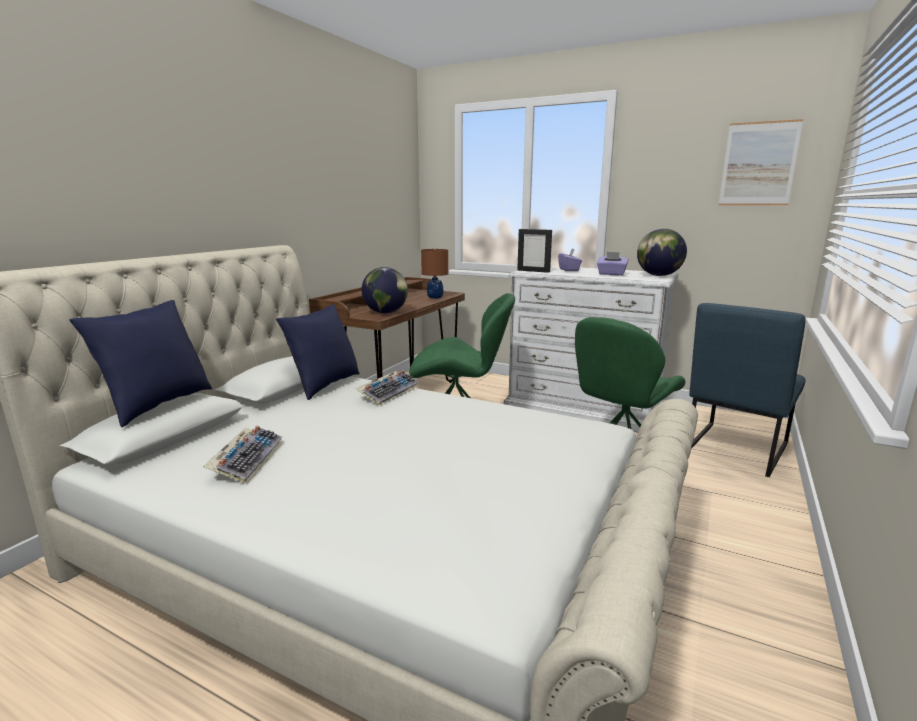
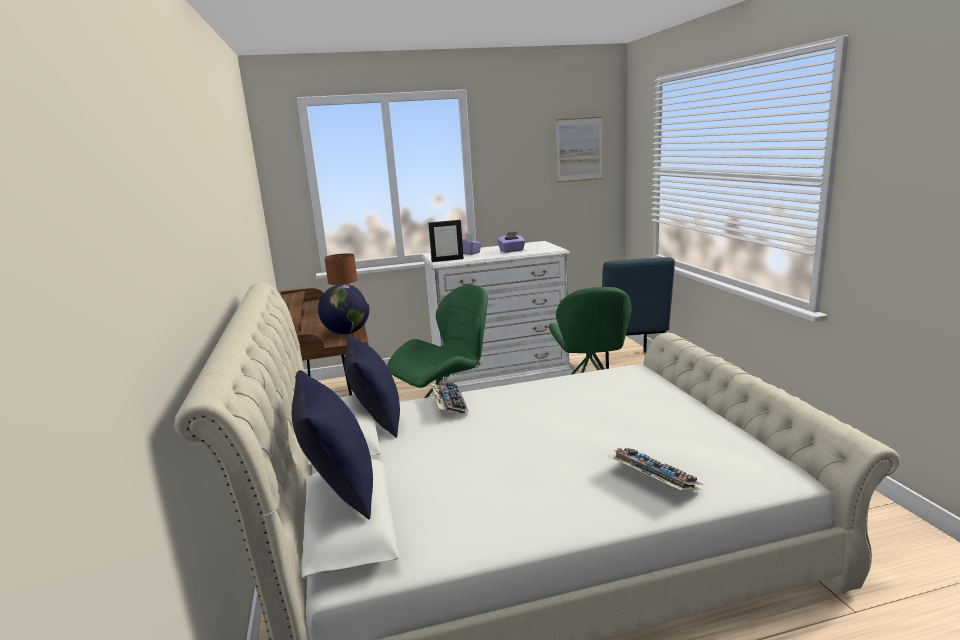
camera: 40 degrees left, 0 degrees up
keyboard [203,426,283,484] -> keyboard moved to [607,448,704,490]
globe [637,229,687,276] -> none

